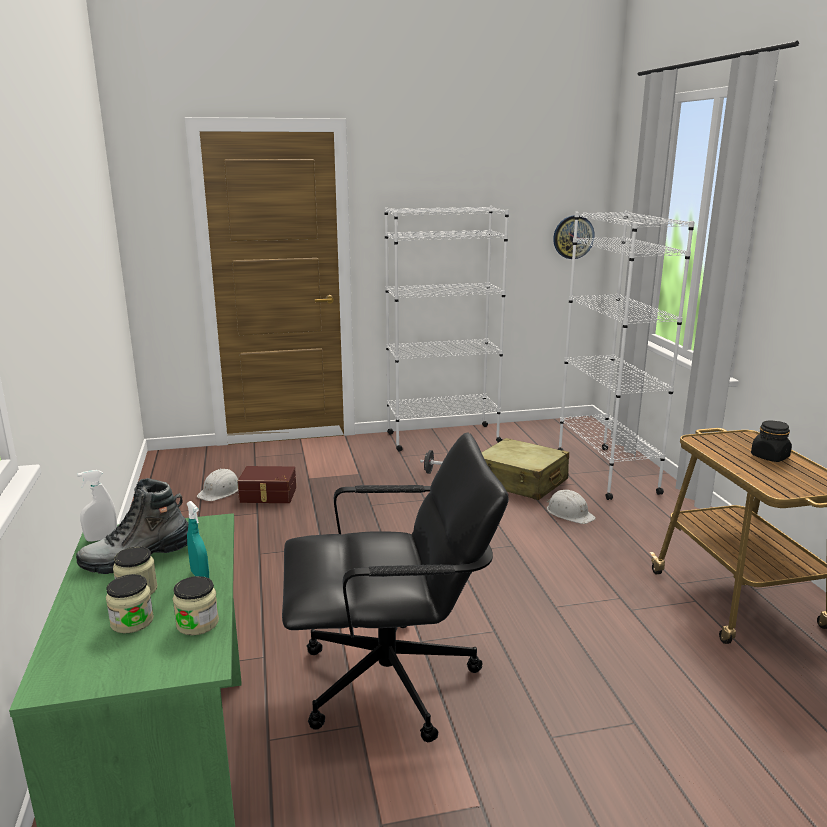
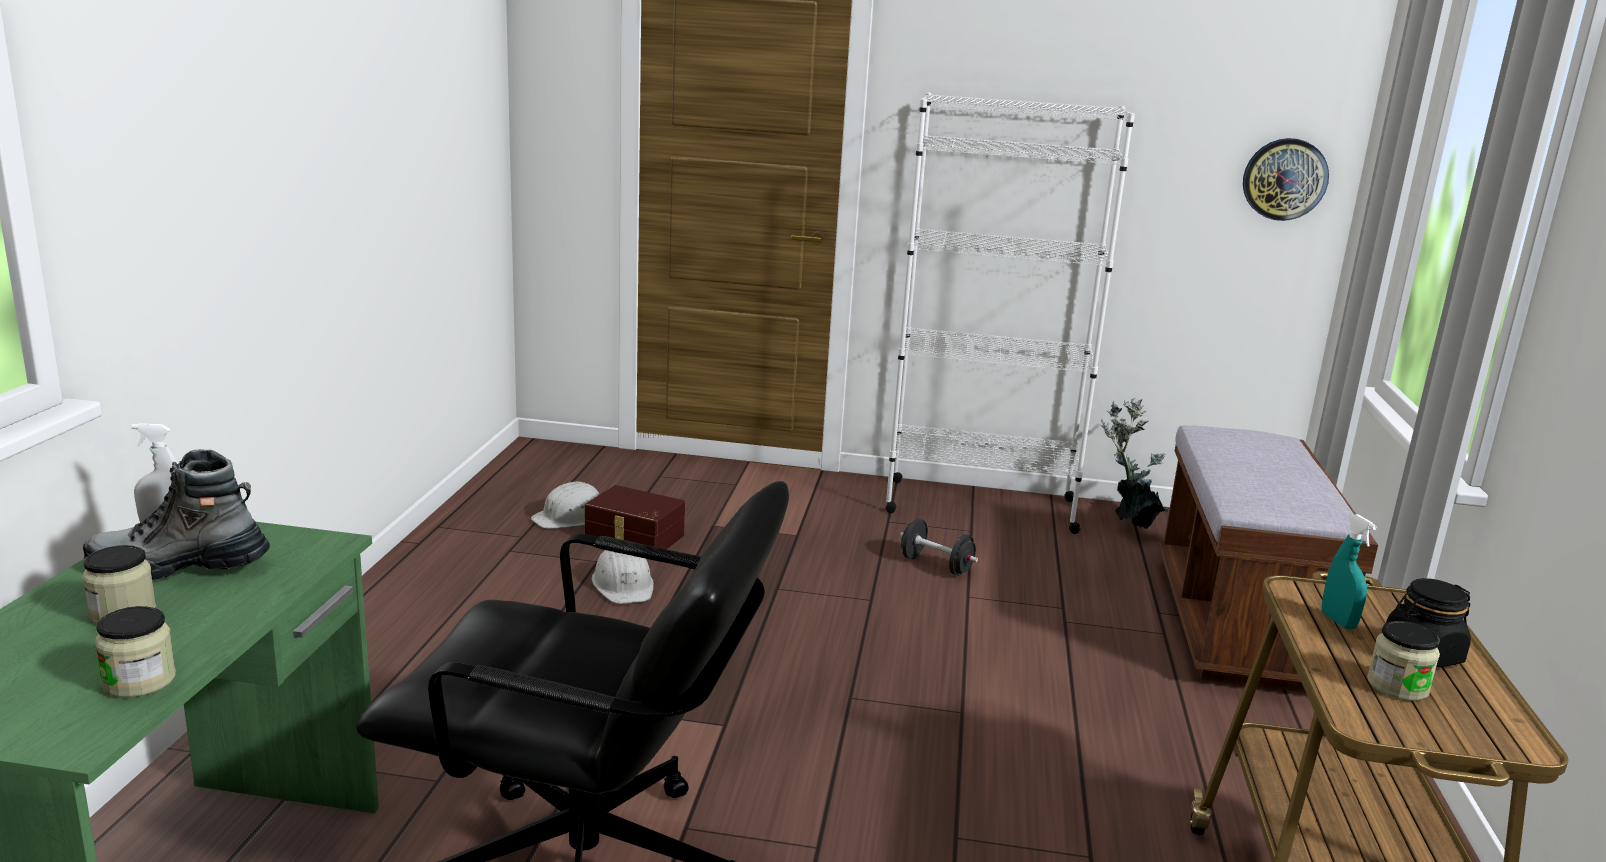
camera: 20 degrees right, 0 degrees up
jar [106,574,154,633] -> jar moved to [1367,621,1440,701]
turquoise spray bottle [187,501,209,578] -> turquoise spray bottle moved to [1322,514,1377,629]
beige suitcase [481,438,569,500] -> none
white hard hat [547,490,596,524] -> white hard hat moved to [592,550,654,604]
white bookcase [557,211,695,500] -> brown bench [1158,425,1378,693]
none -> potted plant [1101,398,1168,529]

